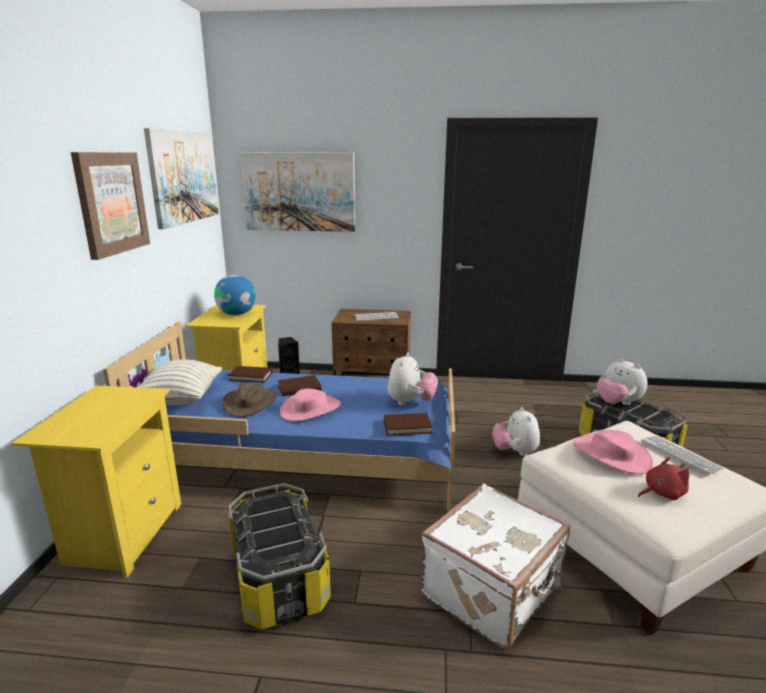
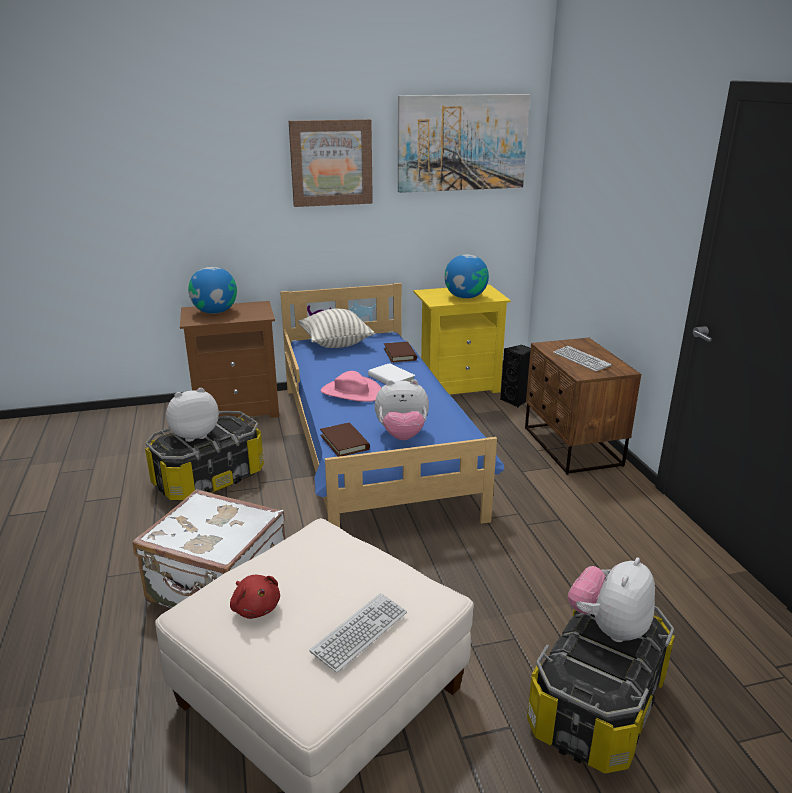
camera: 70 degrees right, 5 degrees up
yellow nightstand [11,386,181,578] -> brown nightstand [180,301,279,418]
brown hat [222,383,277,417] -> none
picture [241,152,355,232] -> none
brown book [278,375,321,396] -> white book [368,363,416,384]
plush toy [492,407,540,456] -> plush toy moved to [166,388,219,442]
pink hat [574,430,653,474] -> none
none -> globe [188,267,237,314]

